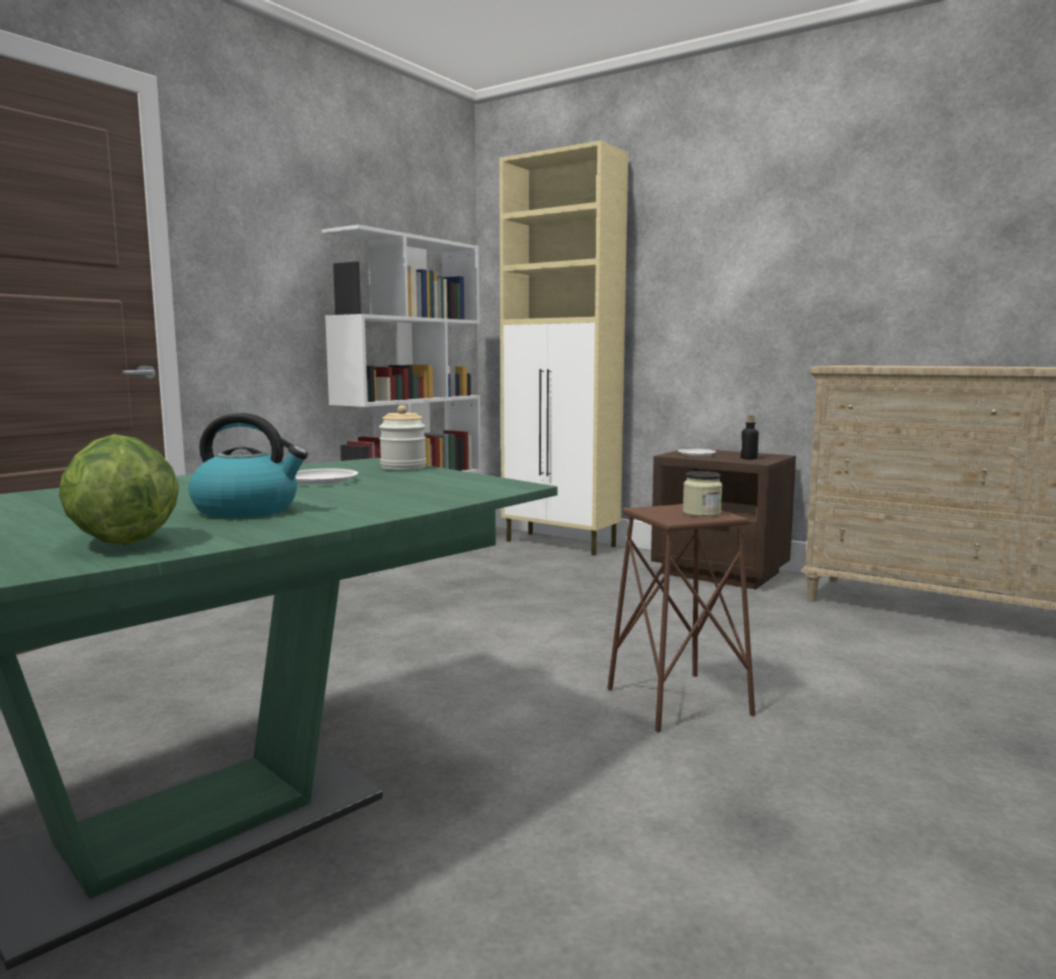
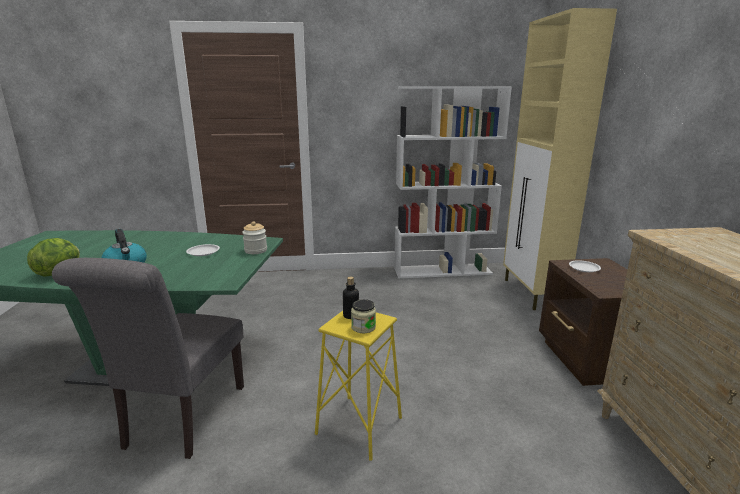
camera: 50 degrees right, 10 degrees up
brown stool [607,504,755,733] -> yellow stool [315,311,402,461]
bottle [741,416,759,459] -> bottle moved to [343,277,359,319]
none -> grey chair [52,258,244,459]

